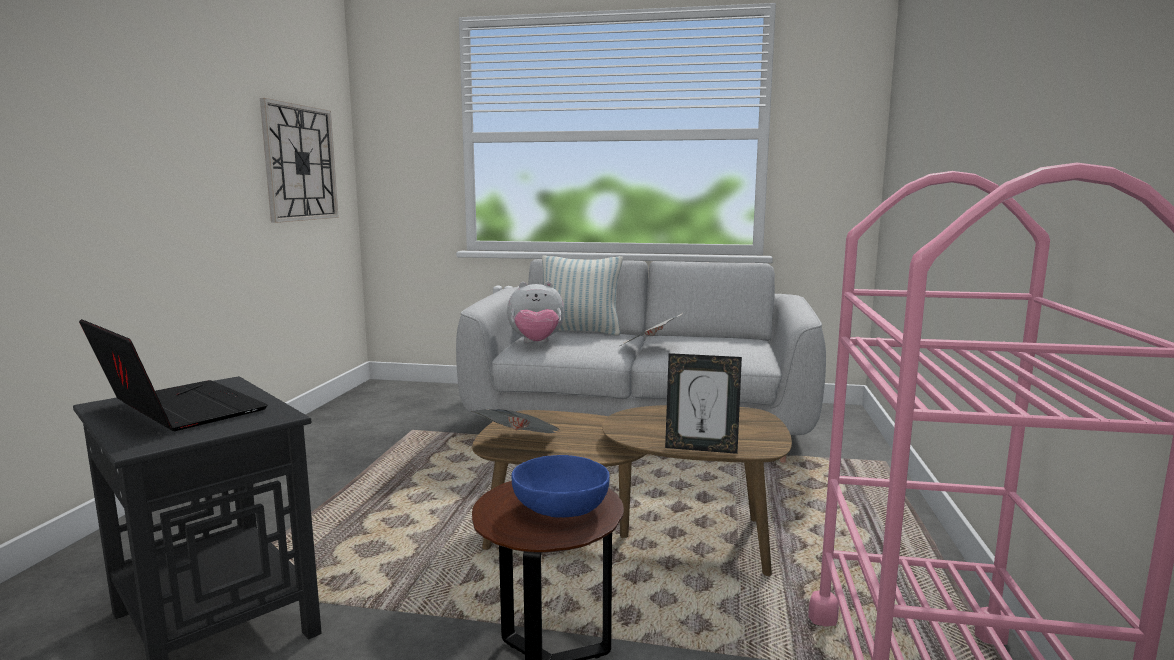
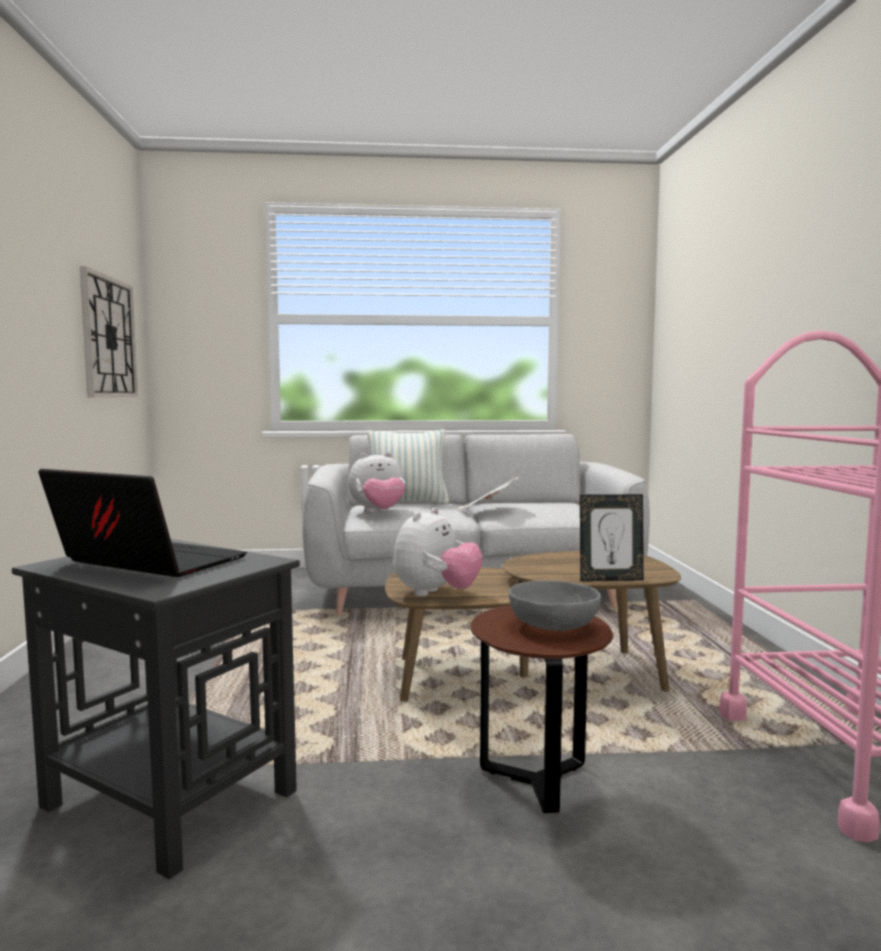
camera: 15 degrees left, 5 degrees down
newspaper [470,409,560,433] -> plush toy [393,507,483,597]
blue bowl [511,455,610,517] -> grey bowl [509,580,601,631]

